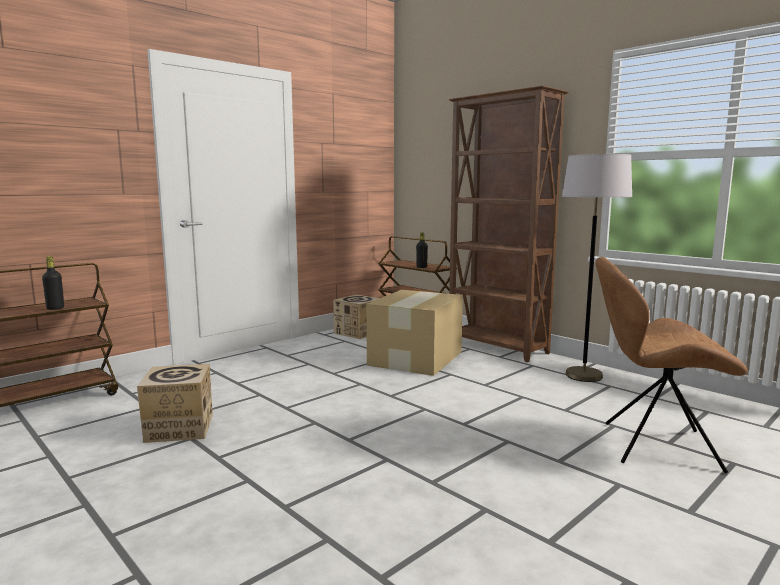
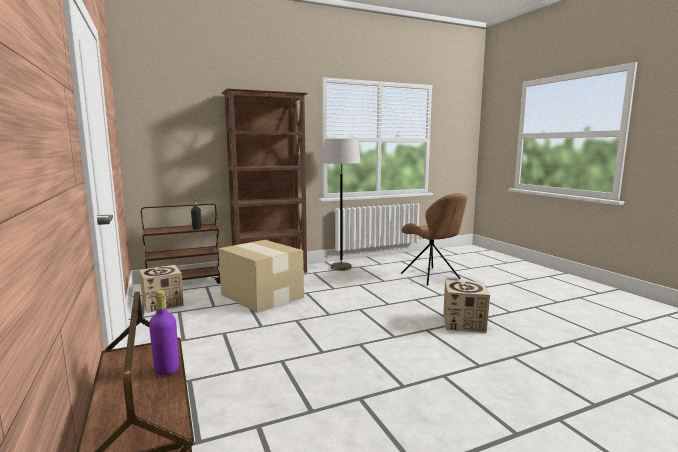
camera: 70 degrees left, 0 degrees up
black bottle [42,256,64,310] -> purple bottle [149,290,179,375]
cardboard box [137,364,213,443] -> cardboard box moved to [443,280,490,333]
brown chair [595,257,747,473] -> brown chair turned 60 degrees counterclockwise [401,193,467,285]

